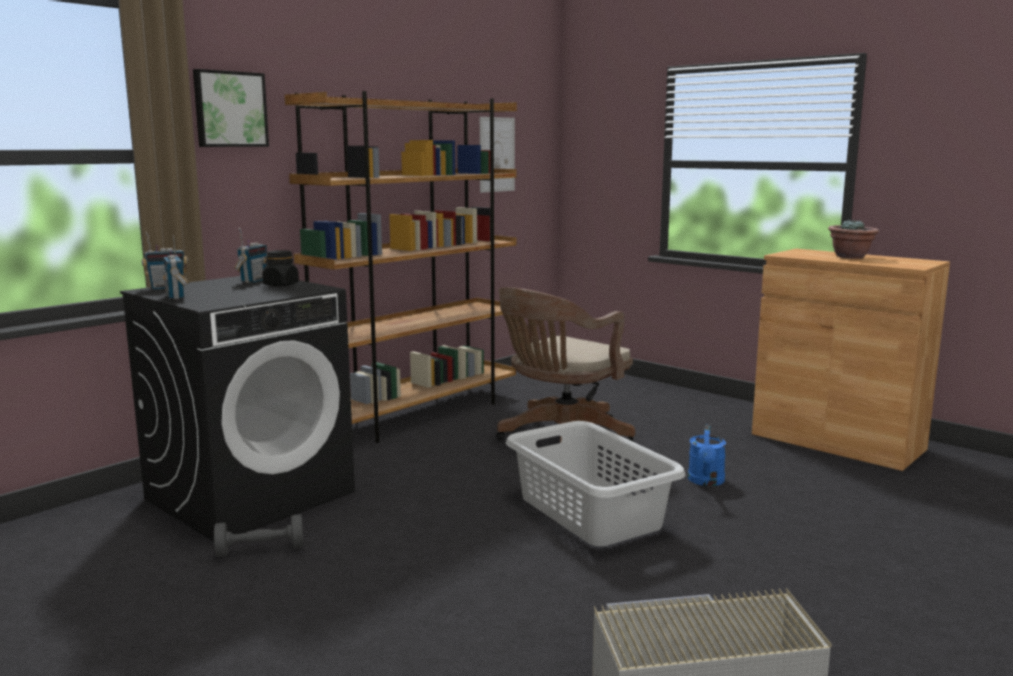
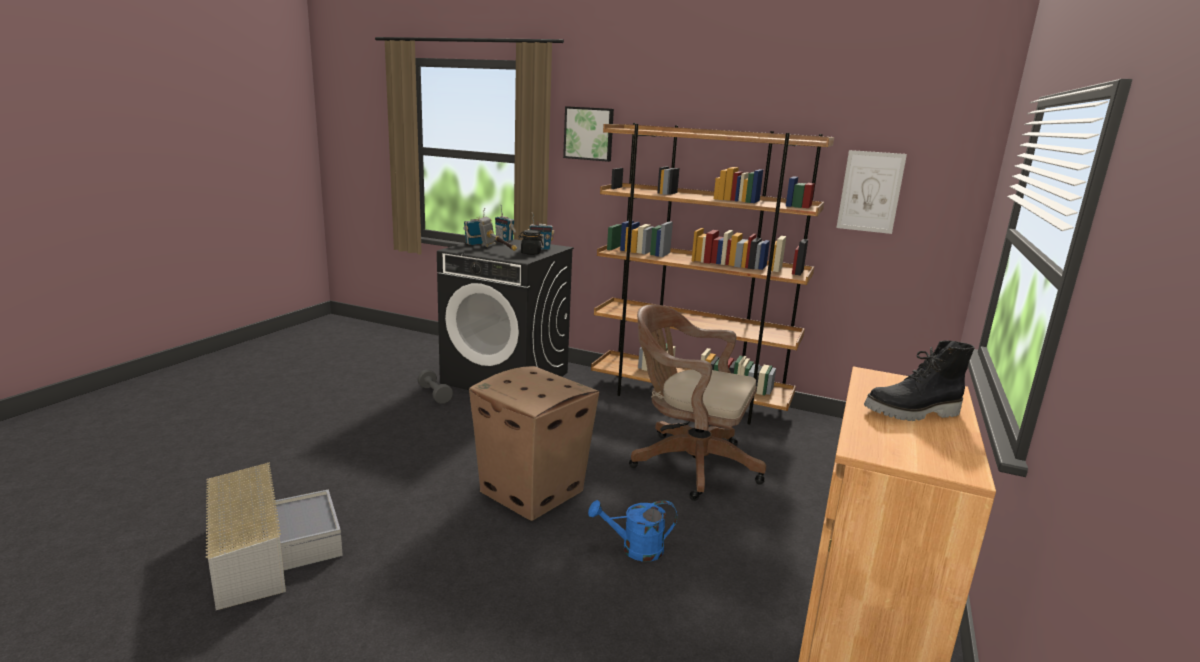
camera: 70 degrees right, 5 degrees up
grey laundry basket [506,421,686,546] -> cardboard box [469,366,600,521]
potted plant [828,219,879,259] -> black boot [864,341,974,421]
none -> hammer [478,217,517,251]

